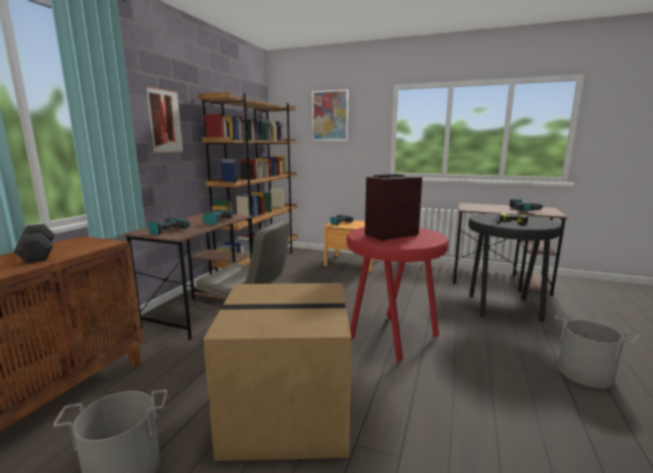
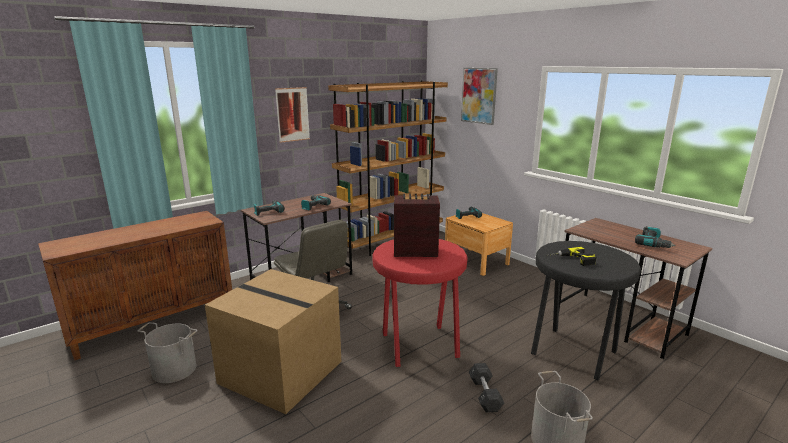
camera: 30 degrees right, 5 degrees up
grey dumbbell [14,224,55,263] -> grey dumbbell moved to [469,363,504,413]

